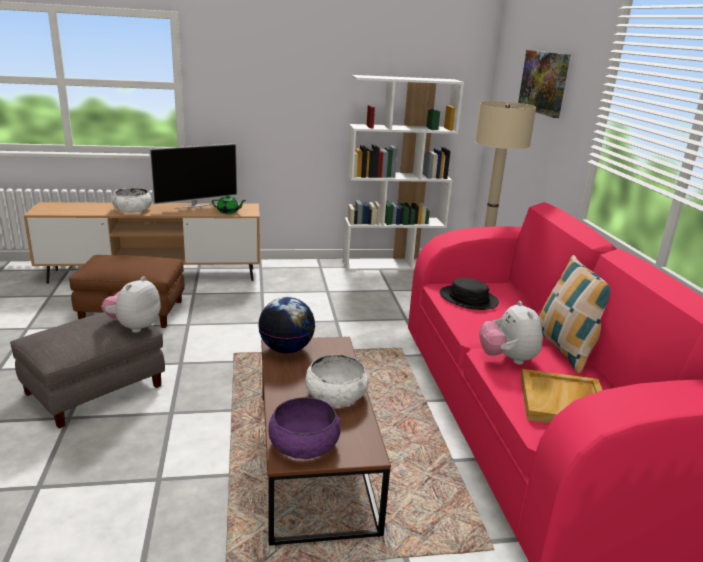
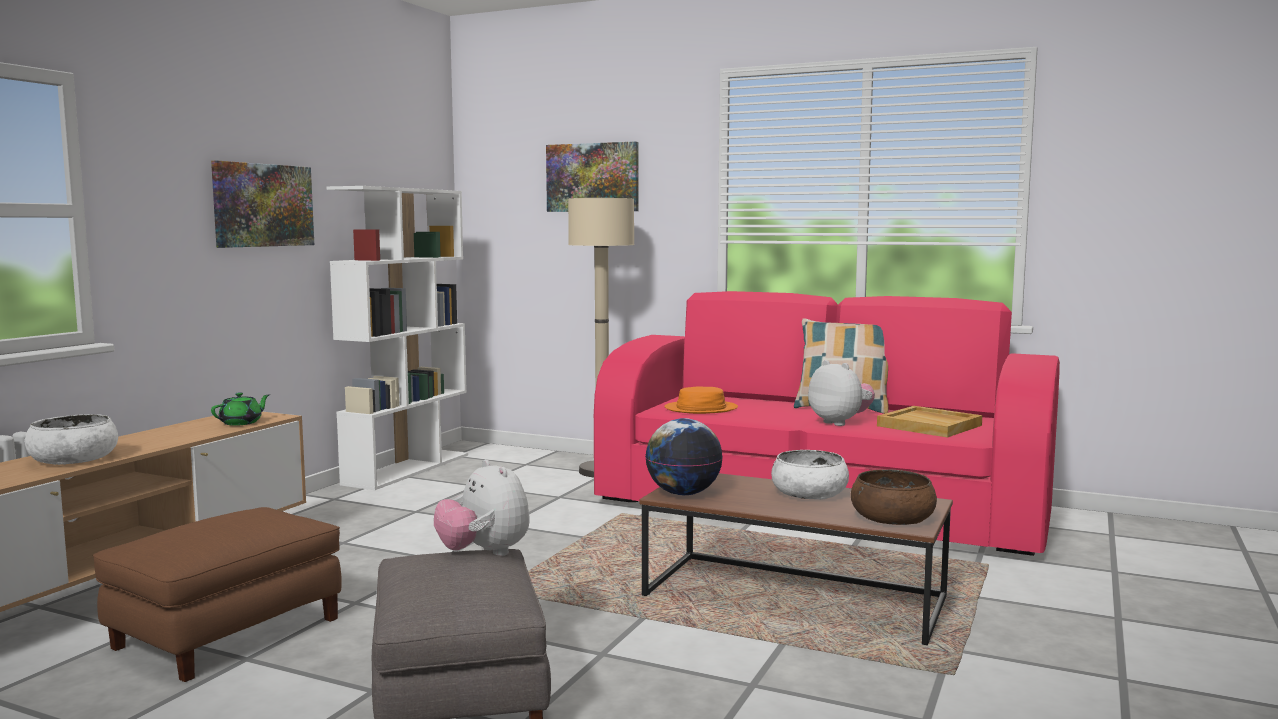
camera: 55 degrees left, 15 degrees down
television [149,143,238,209] -> none
purple bowl [268,397,341,459] -> brown bowl [851,469,937,525]
black hat [439,278,499,310] -> orange hat [665,386,738,414]
plush toy [479,301,543,365] -> plush toy turned 150 degrees counterclockwise [808,360,875,426]
none -> picture [211,161,314,248]

